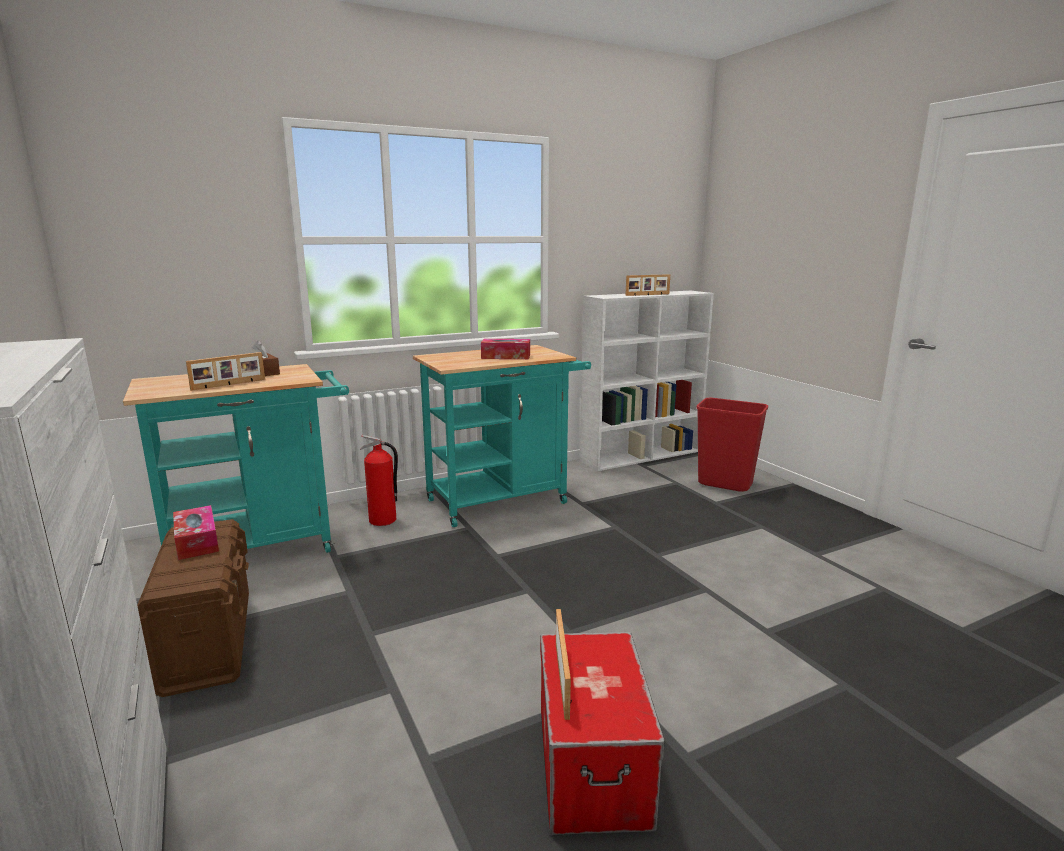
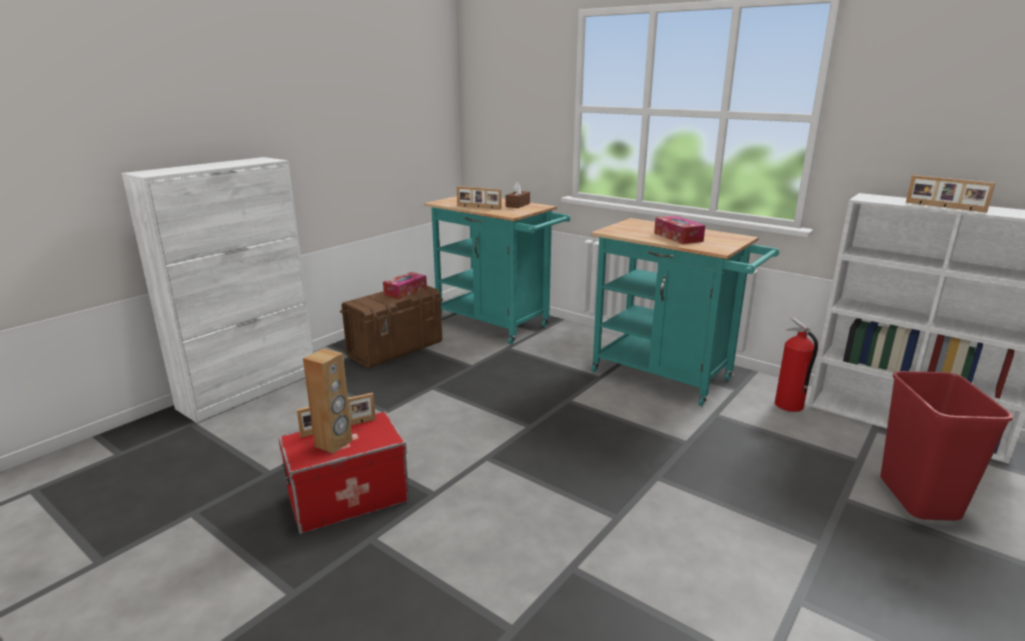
camera: 65 degrees right, 5 degrees up
fire extinguisher [360,435,398,526] -> fire extinguisher moved to [775,317,818,412]
none -> brown speaker [303,348,353,454]

